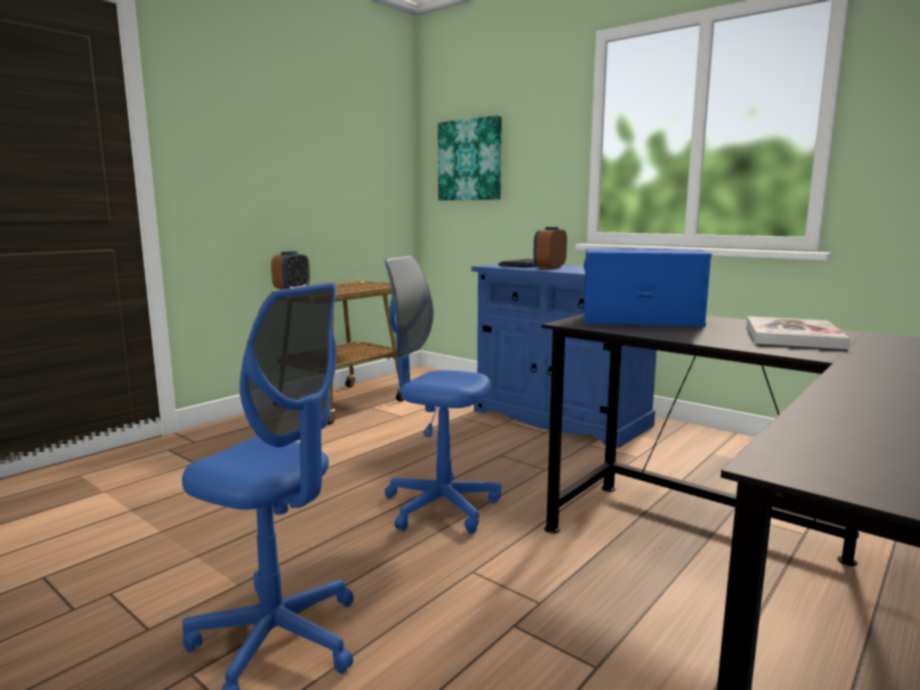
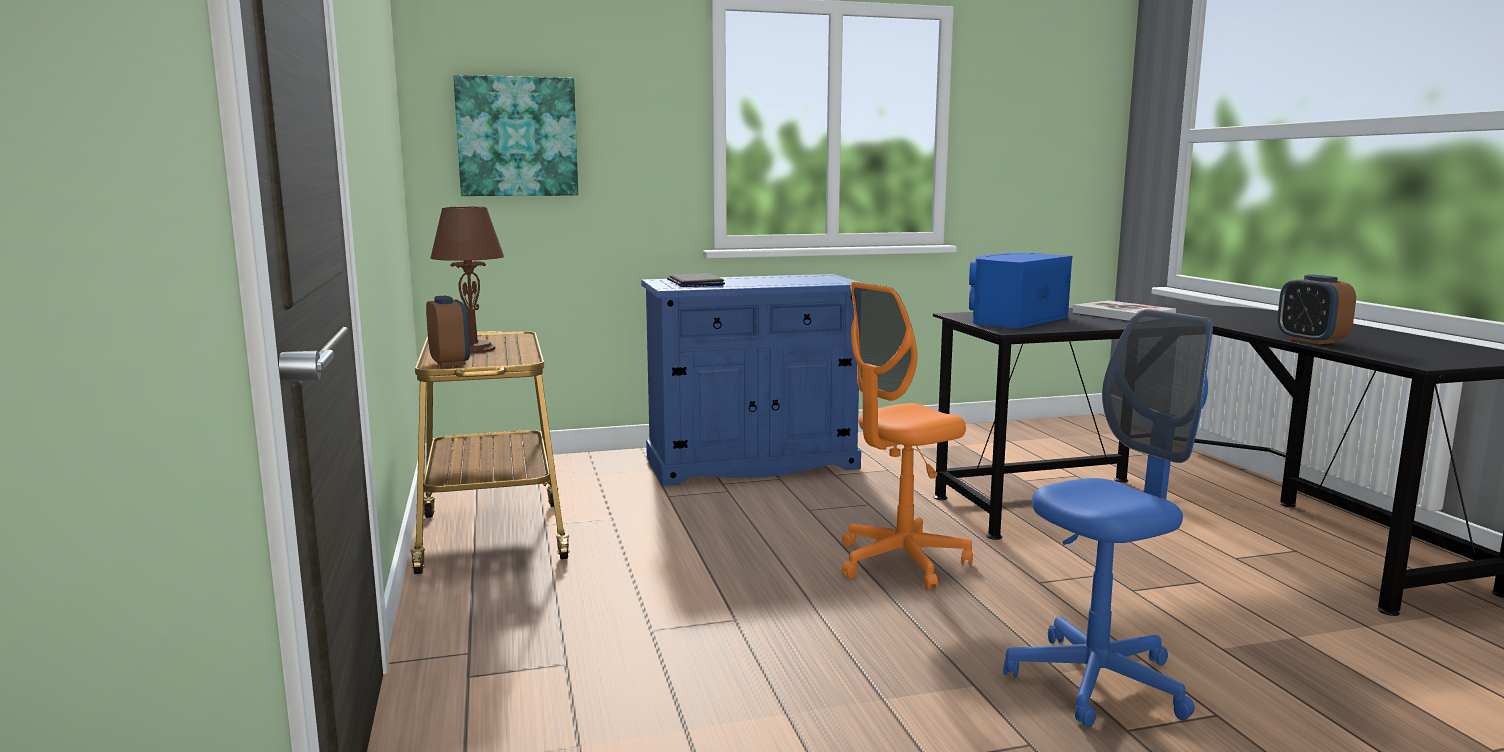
camera: 55 degrees left, 0 degrees up
blue office chair [385,256,501,534] -> orange office chair [842,282,973,590]
alarm clock [533,227,567,269] -> alarm clock moved to [1277,274,1356,344]
none -> brown table lamp [430,206,504,354]

